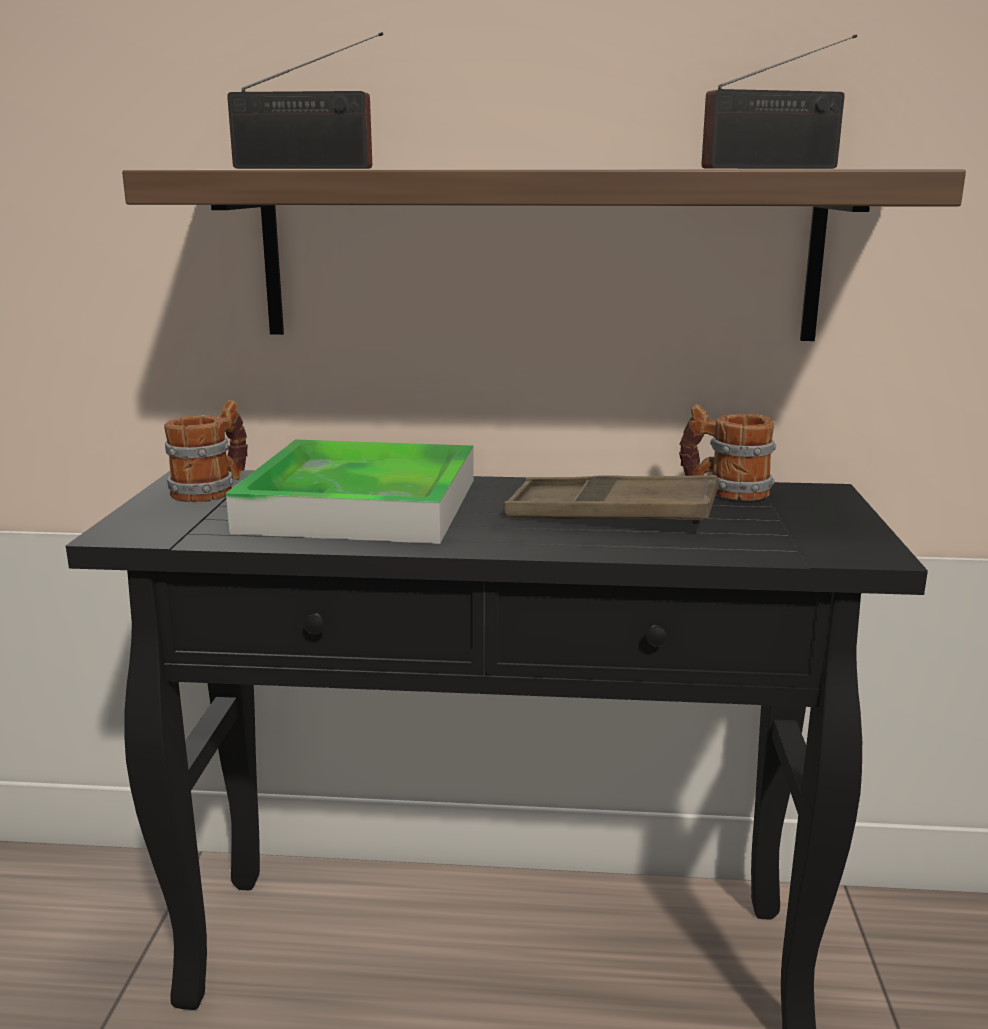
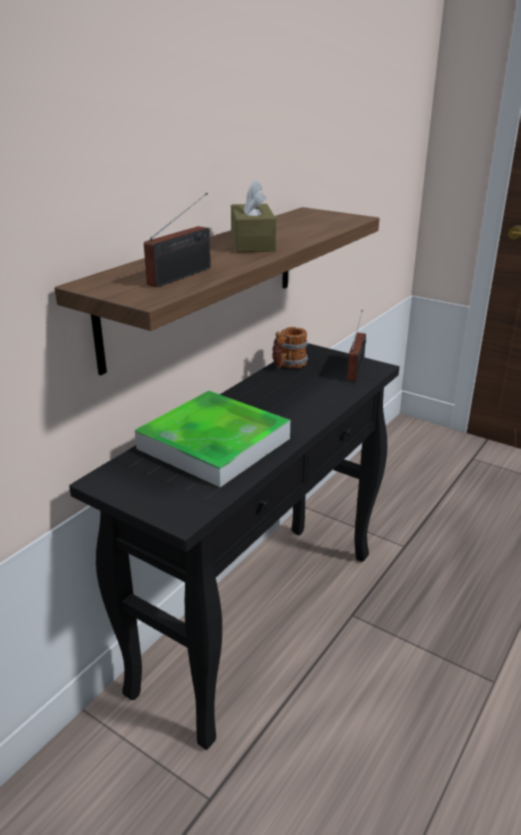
camera: 60 degrees left, 10 degrees up
mug [164,400,248,502] -> none
brown tray [504,475,718,524] -> none
radio [702,34,857,169] -> radio moved to [347,310,366,381]
none -> brown tissue box [231,179,276,252]

